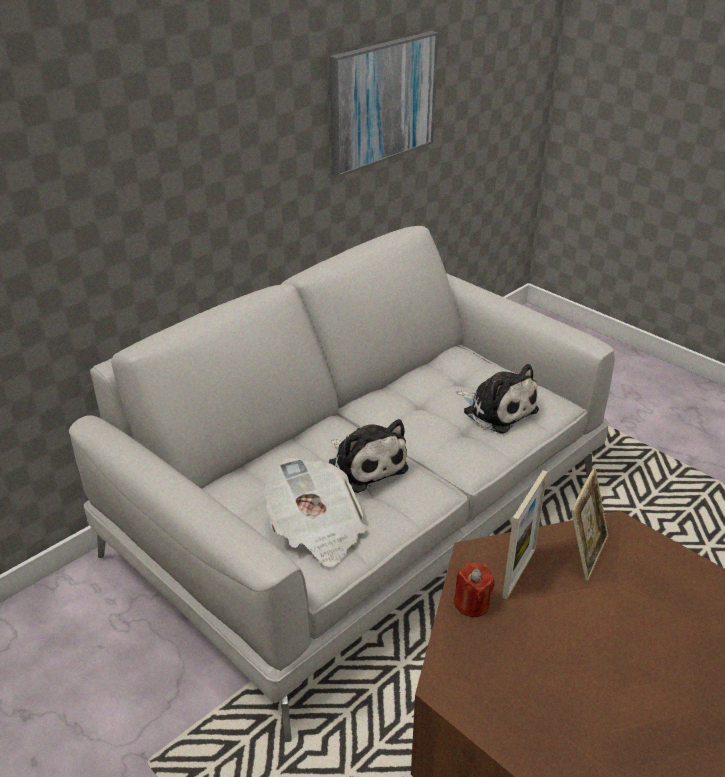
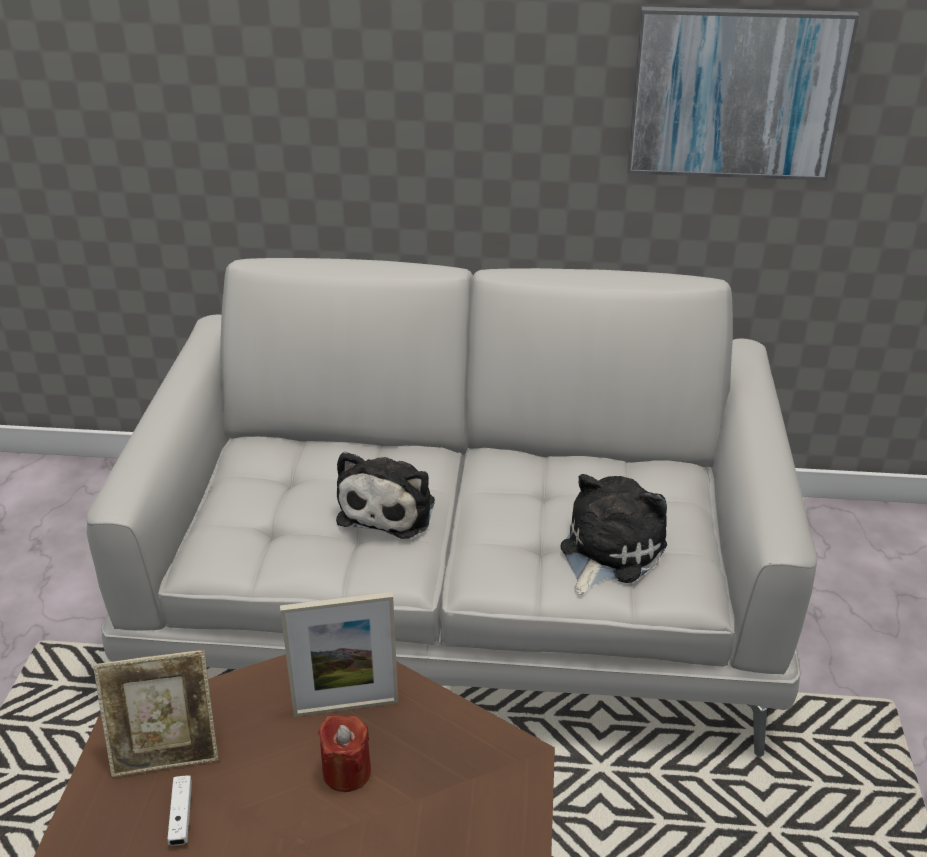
camera: 50 degrees right, 0 degrees up
newspaper [264,457,367,567] -> none
red candle [454,562,495,617] -> red candle moved to [318,715,371,792]
plush toy [456,364,539,434] -> plush toy turned 150 degrees counterclockwise [561,474,667,595]
picture frame [571,468,609,581] -> picture frame moved to [93,650,219,777]
none -> white game controller [167,775,192,846]

